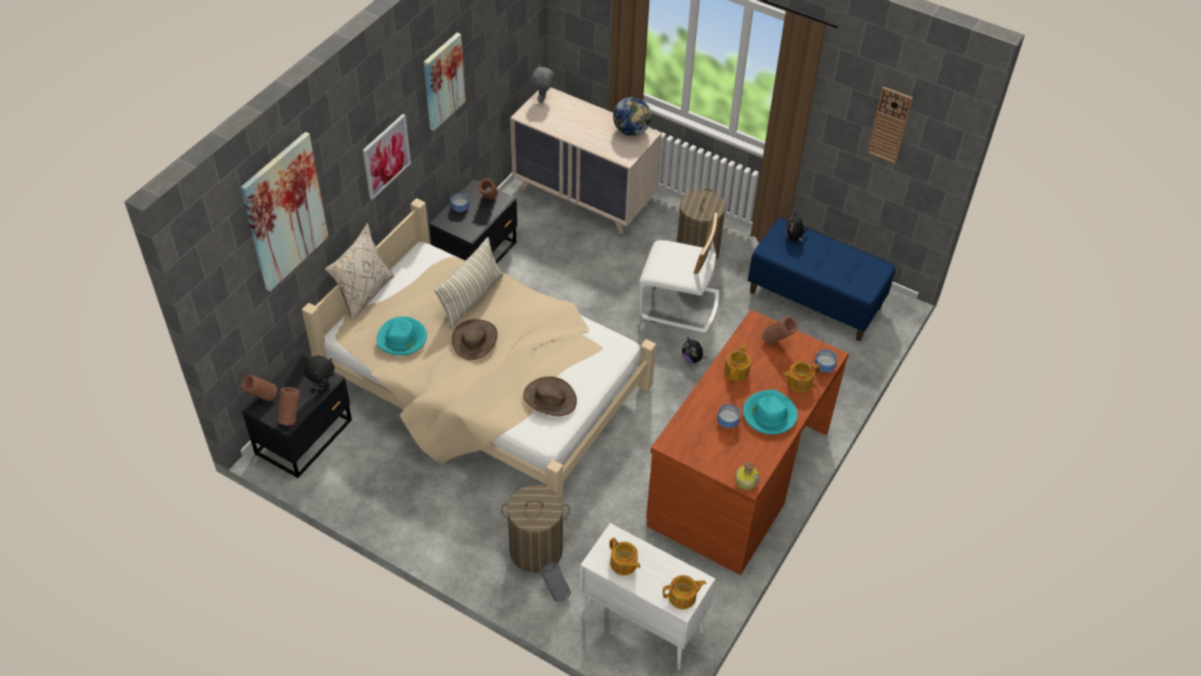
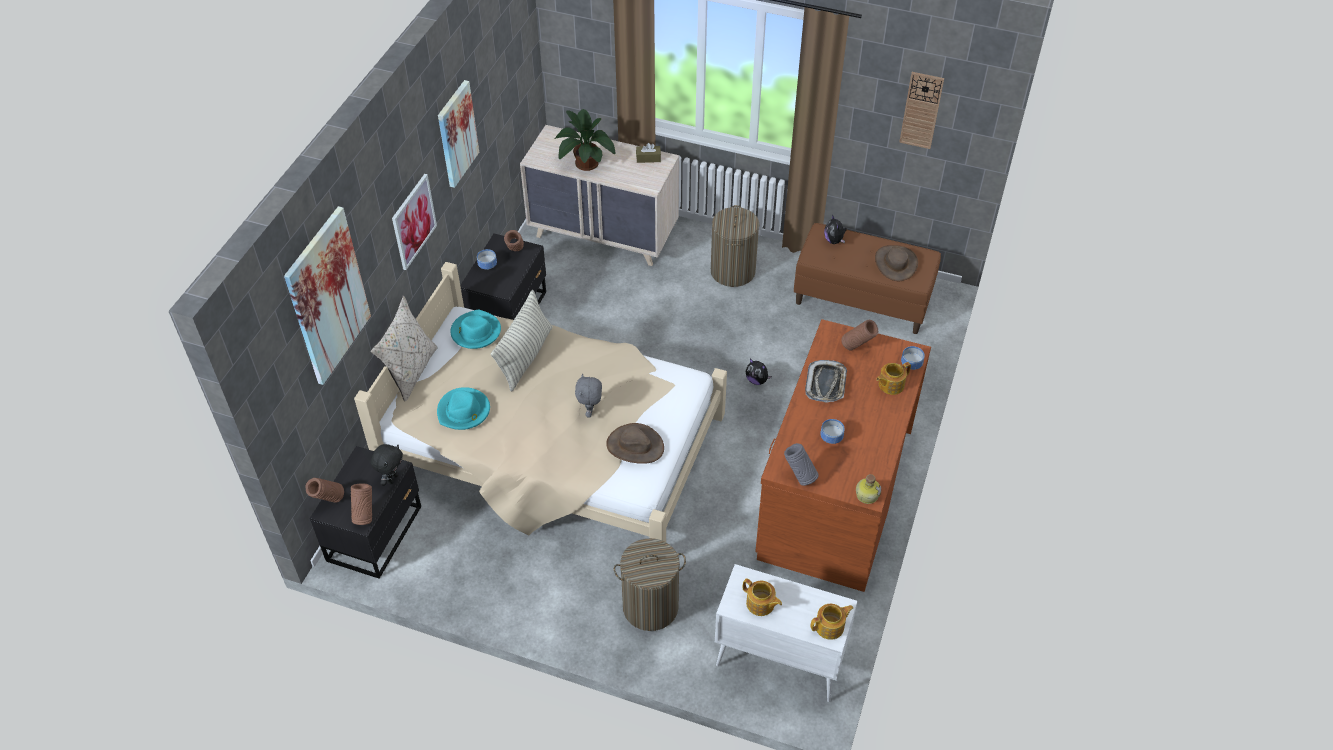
camera: 10 degrees left, 0 degrees up
brown hat [452,319,497,360] -> brown hat moved to [875,245,918,281]
grey plush toy [531,65,554,103] -> grey plush toy moved to [575,374,602,417]
grey vase [541,562,571,602] -> grey vase moved to [784,443,819,486]
globe [613,97,652,136] -> brown tissue box [636,143,661,163]
white chair [639,212,719,334] -> none
teapot [724,344,751,381] -> tray [805,360,847,403]
turquoise hat [743,389,798,435] -> turquoise hat moved to [450,310,501,349]
blue bench [748,218,895,341] -> brown bench [794,223,941,334]
none -> potted plant [555,109,615,171]

